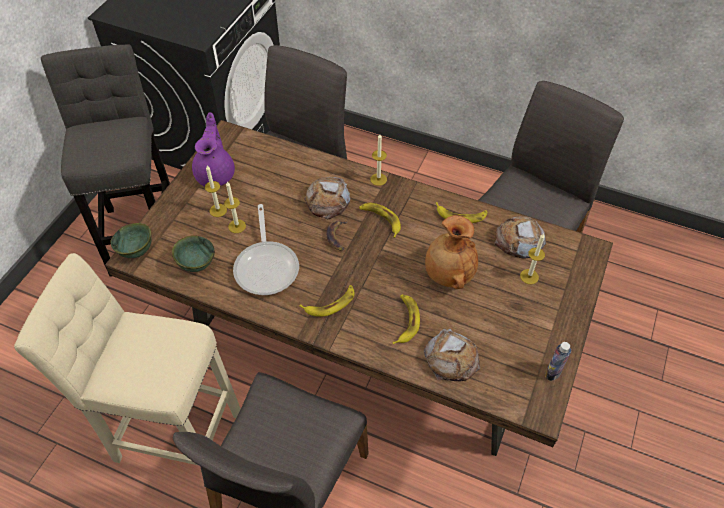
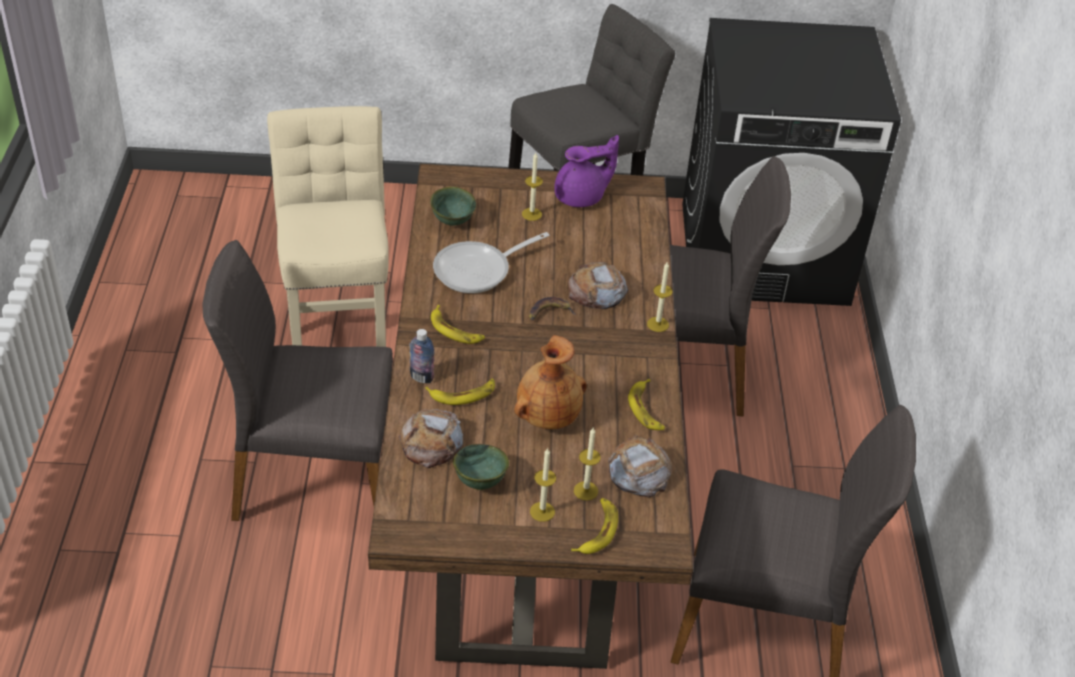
camera: 65 degrees right, 10 degrees down
green bowl [111,223,151,258] -> green bowl moved to [453,444,509,490]
candle [224,182,246,233] -> candle moved to [530,448,556,522]
banana [359,203,401,238] -> banana moved to [571,498,618,554]
bottle [545,342,571,381] -> bottle moved to [410,329,434,383]

